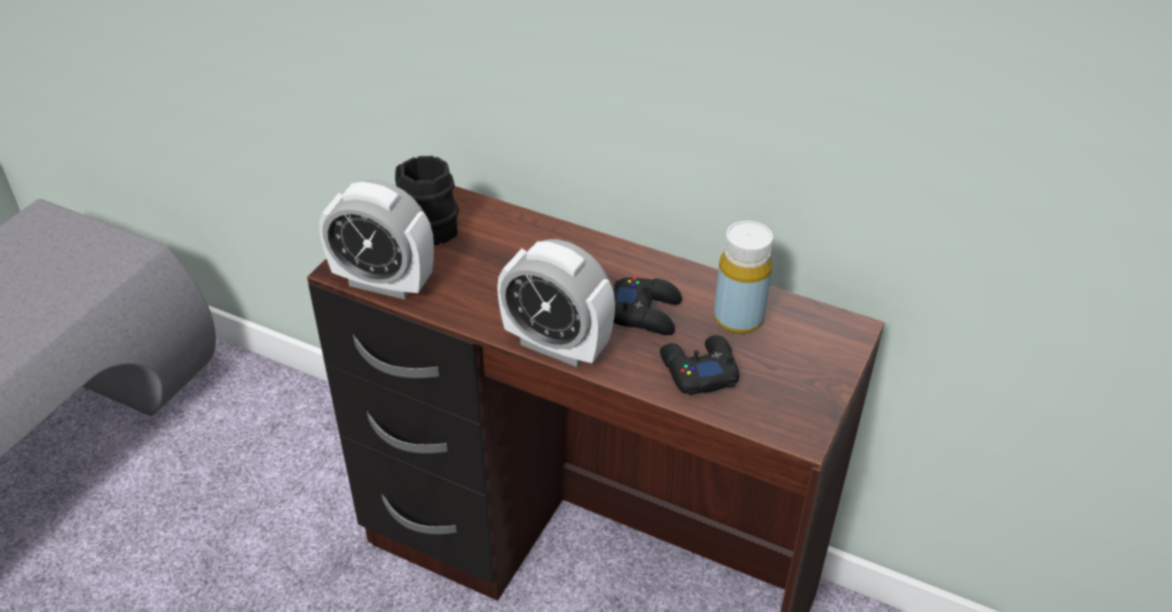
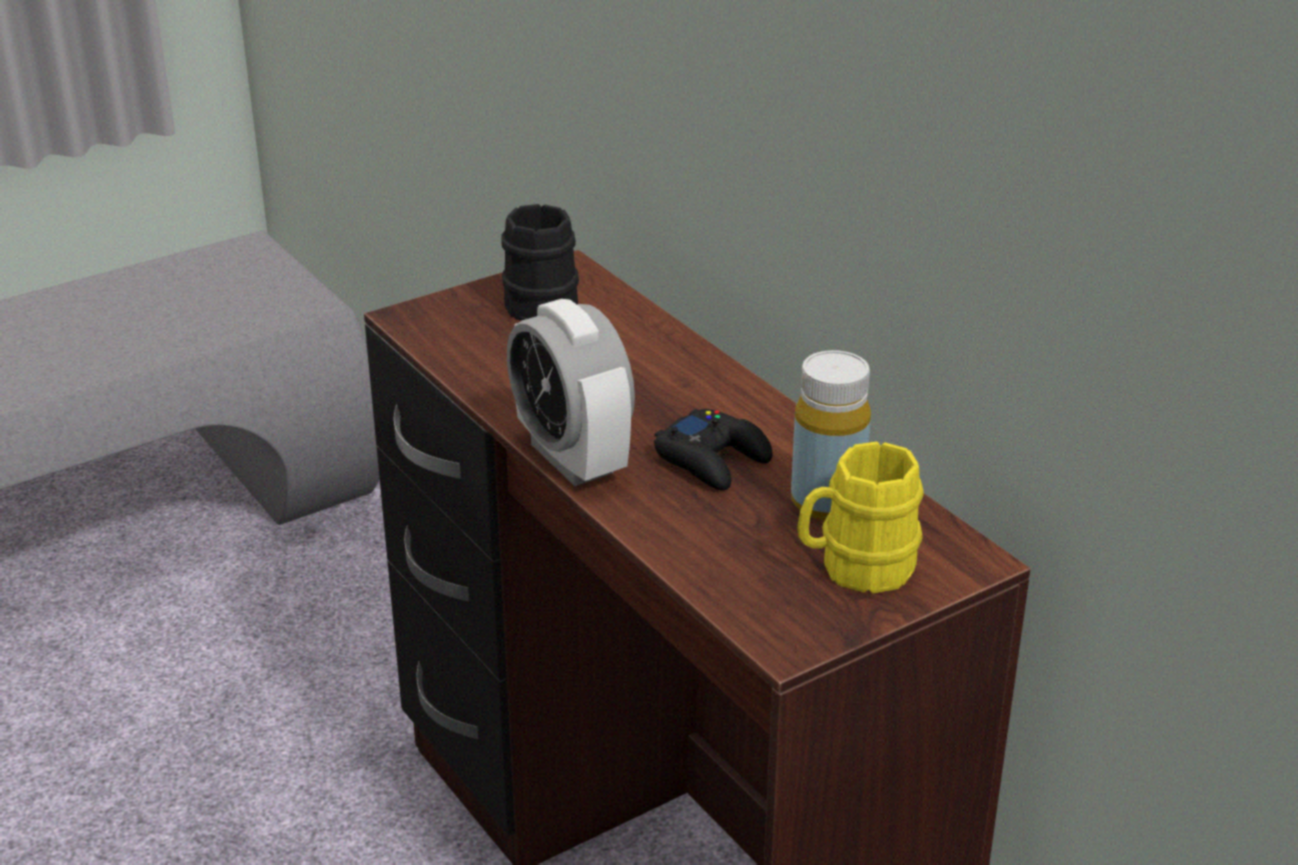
camera: 30 degrees right, 10 degrees down
alarm clock [319,180,434,299] -> none
black game controller [660,335,740,395] -> none
none -> yellow mug [797,442,924,594]

